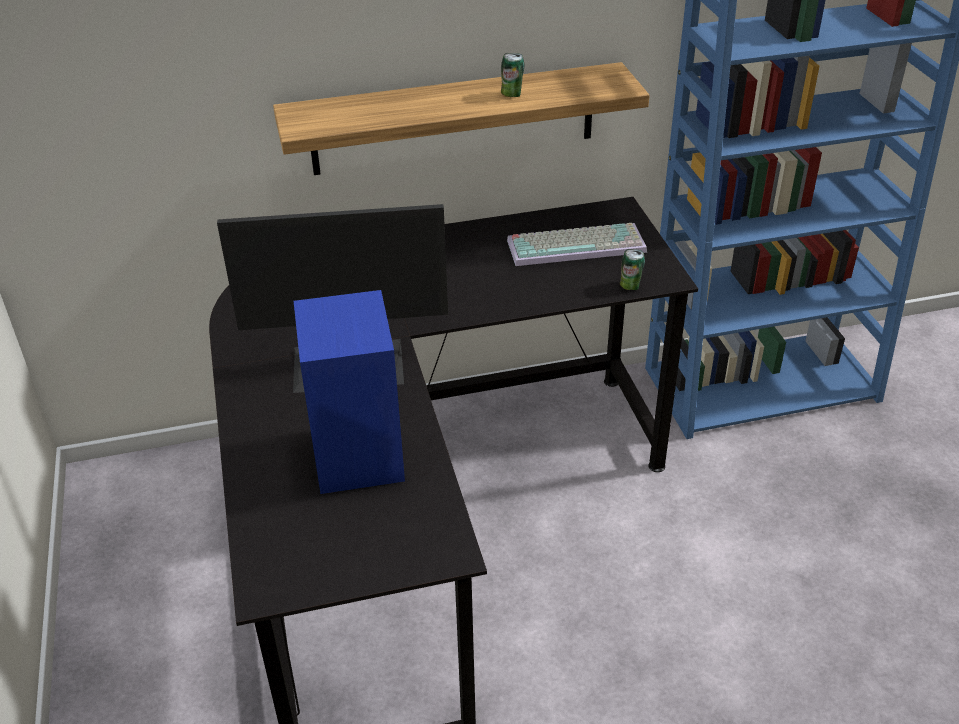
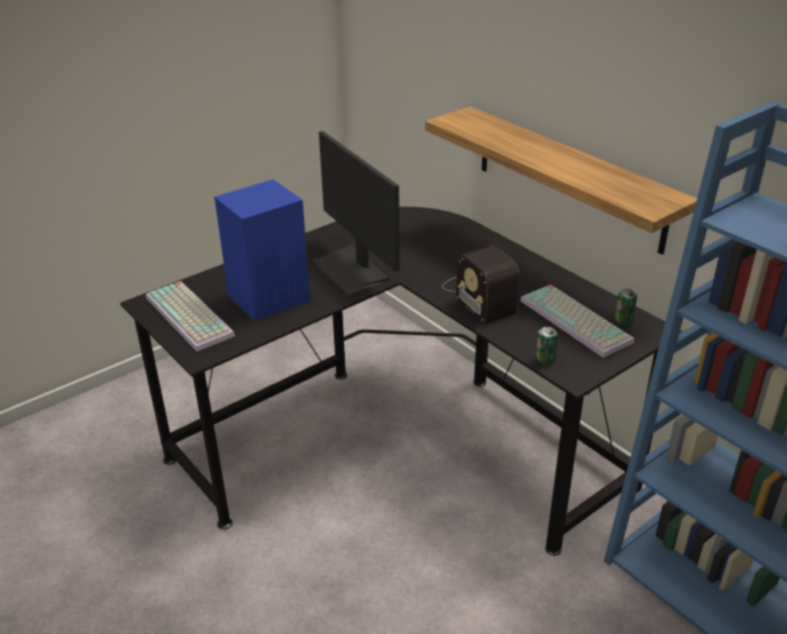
camera: 65 degrees right, 5 degrees down
can [501,53,525,97] -> can moved to [615,289,637,325]
none -> keyboard [146,281,235,352]
none -> radio [442,246,520,324]

